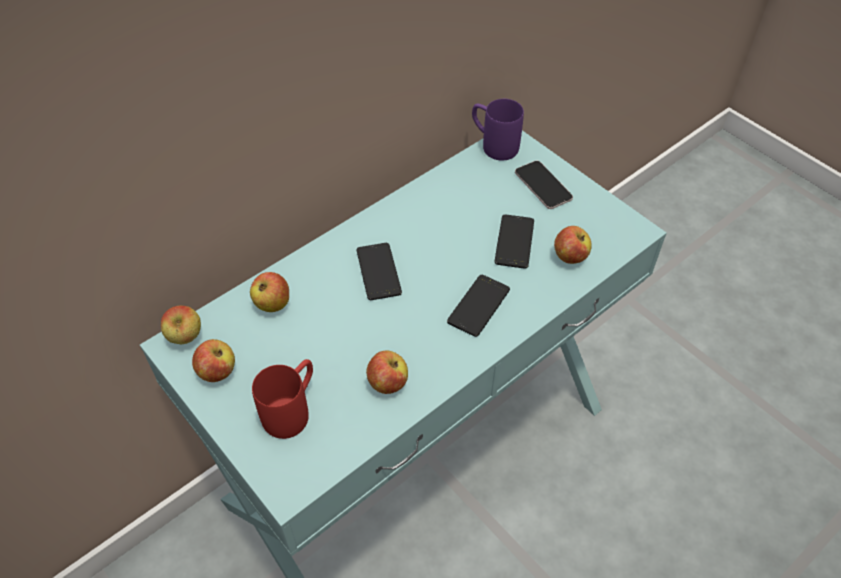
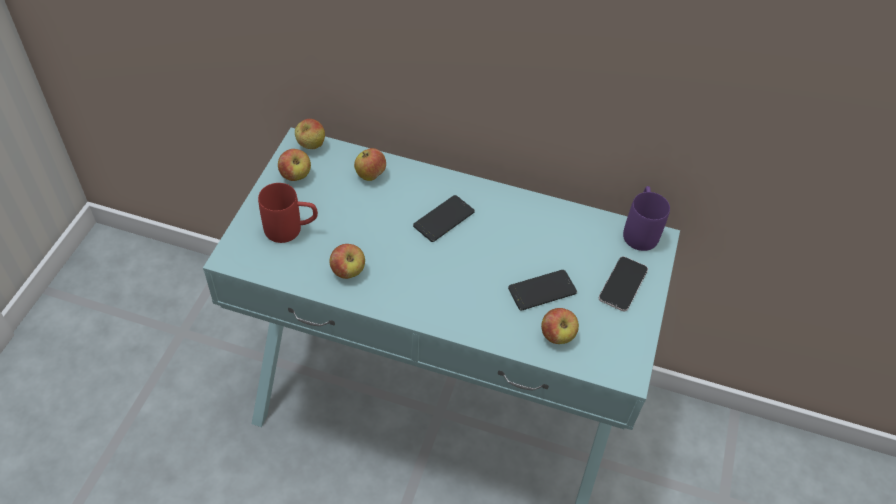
camera: 55 degrees right, 0 degrees up
phone [447,275,510,337] -> none

